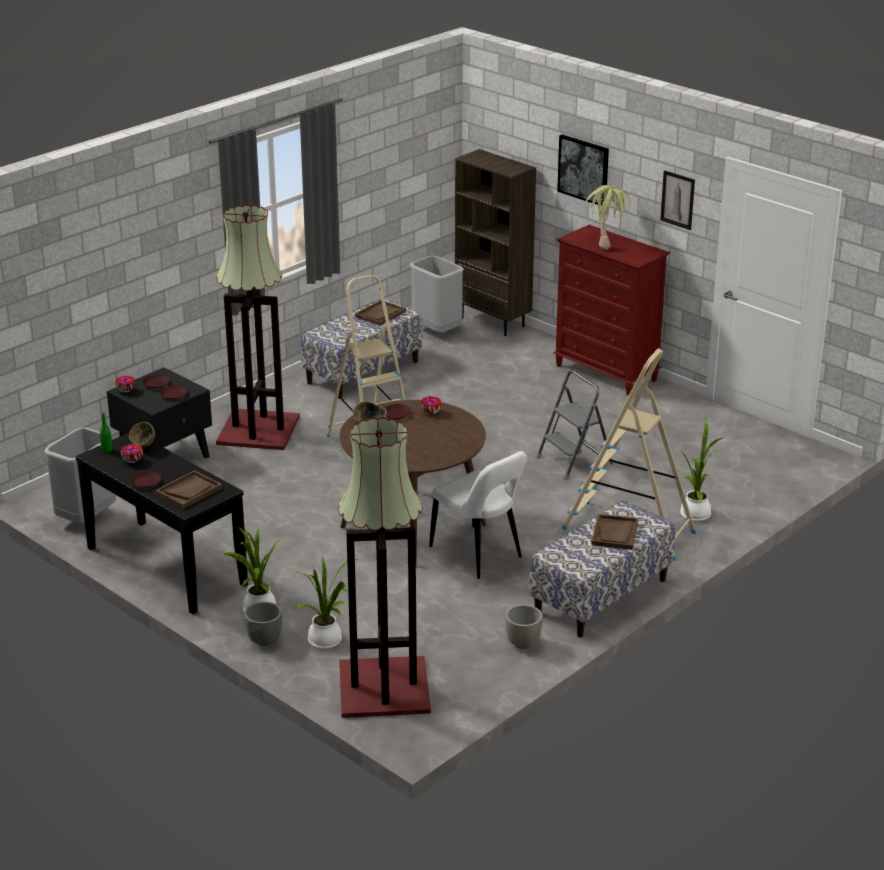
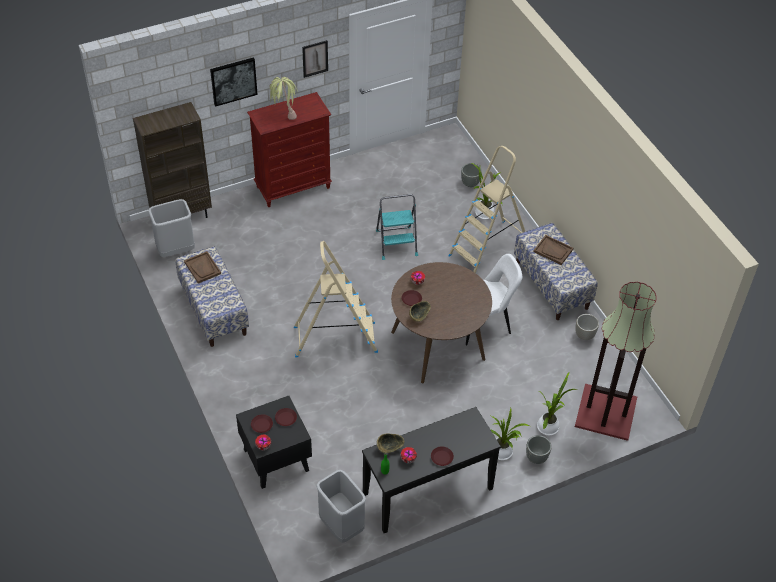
camera: 70 degrees left, 20 degrees up
brown tray [155,470,222,509] -> none
floor lamp [216,205,300,450] -> none
grey step ladder [535,370,613,480] -> turquoise step ladder [376,194,418,260]
none -> grey planter [461,163,482,187]

